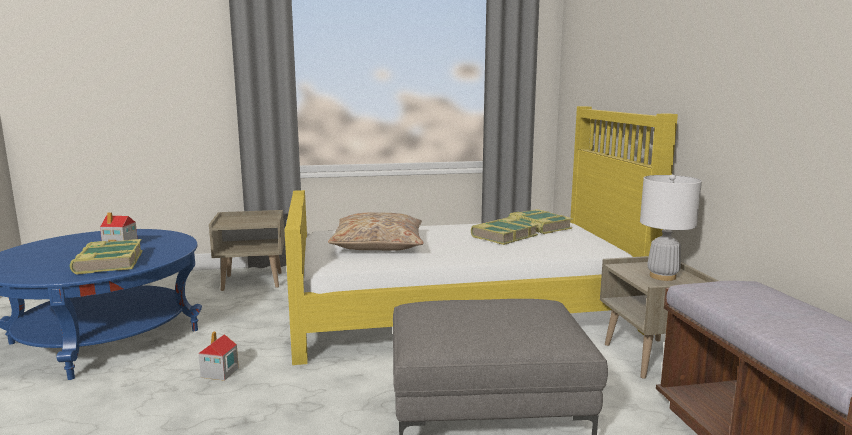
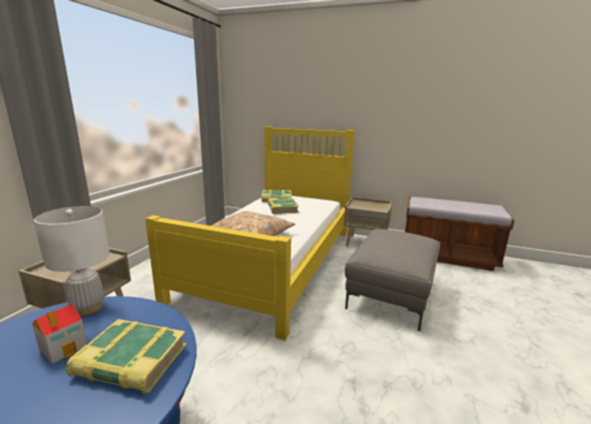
camera: 60 degrees left, 5 degrees up
toy house [199,331,239,381] -> none
white table lamp [640,174,702,281] -> white table lamp moved to [34,206,110,316]

